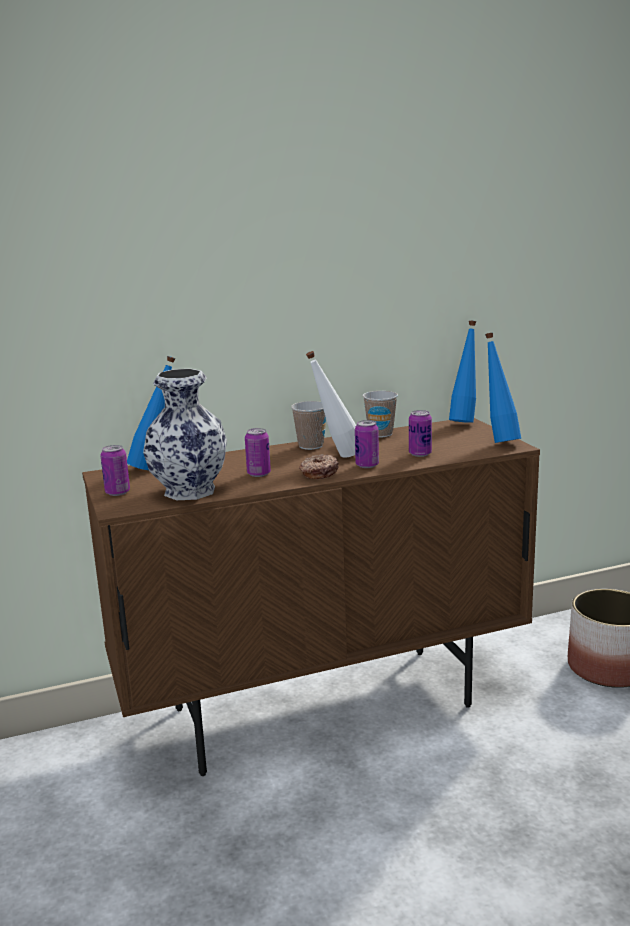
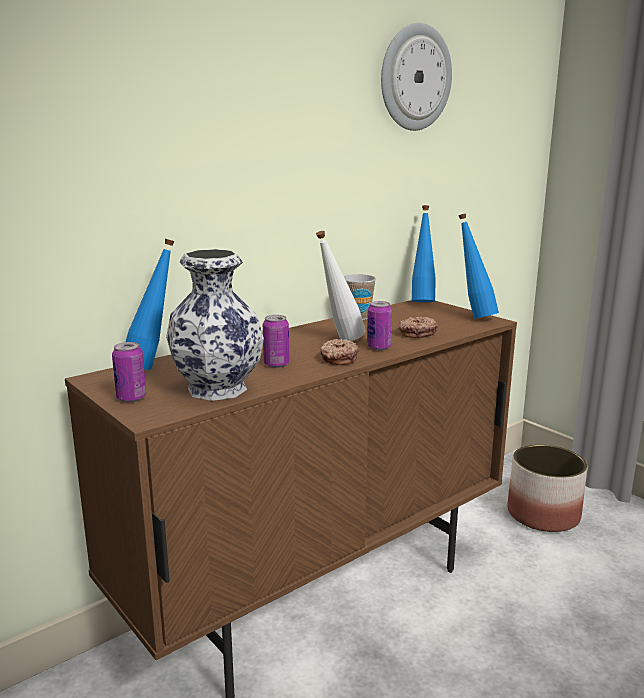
camera: 20 degrees left, 0 degrees up
cup [291,401,326,450] -> none
can [409,410,432,457] -> donut [398,317,438,338]
none -> wall clock [381,23,452,131]

